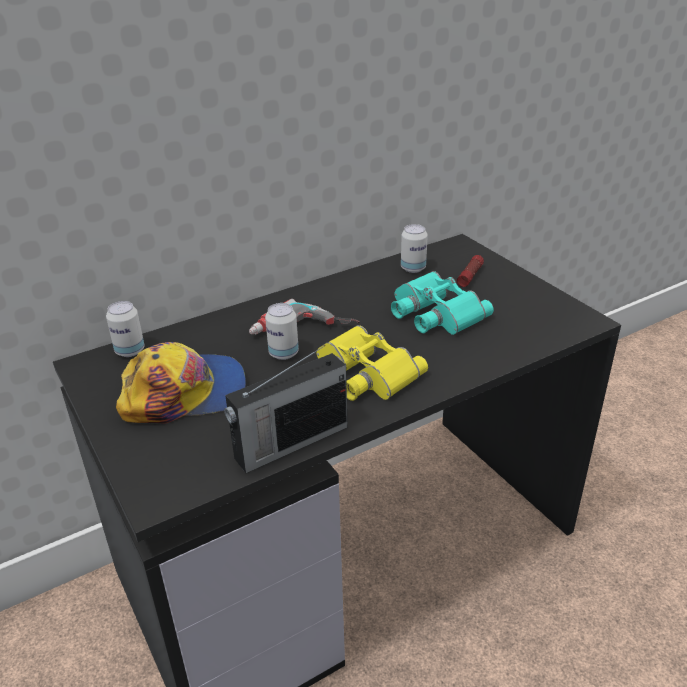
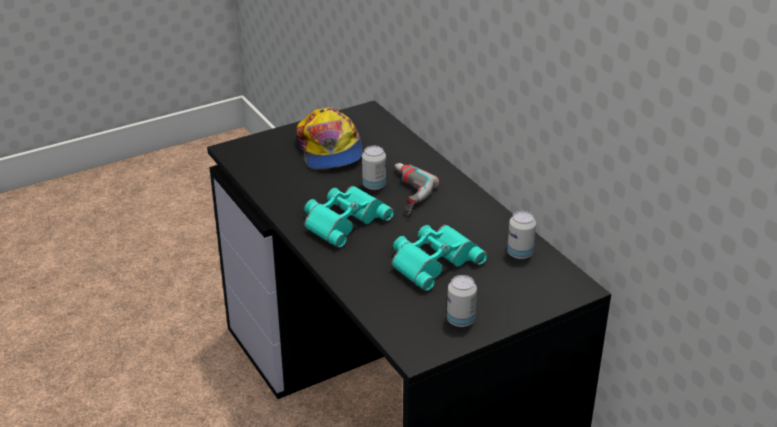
camera: 90 degrees right, 0 degrees up
can [106,301,145,357] -> can moved to [447,275,477,327]
radio [224,345,348,473] -> none
yellow binoculars [317,325,428,401] -> turquoise binoculars [304,186,394,248]
flashlight [457,255,484,287] -> none

